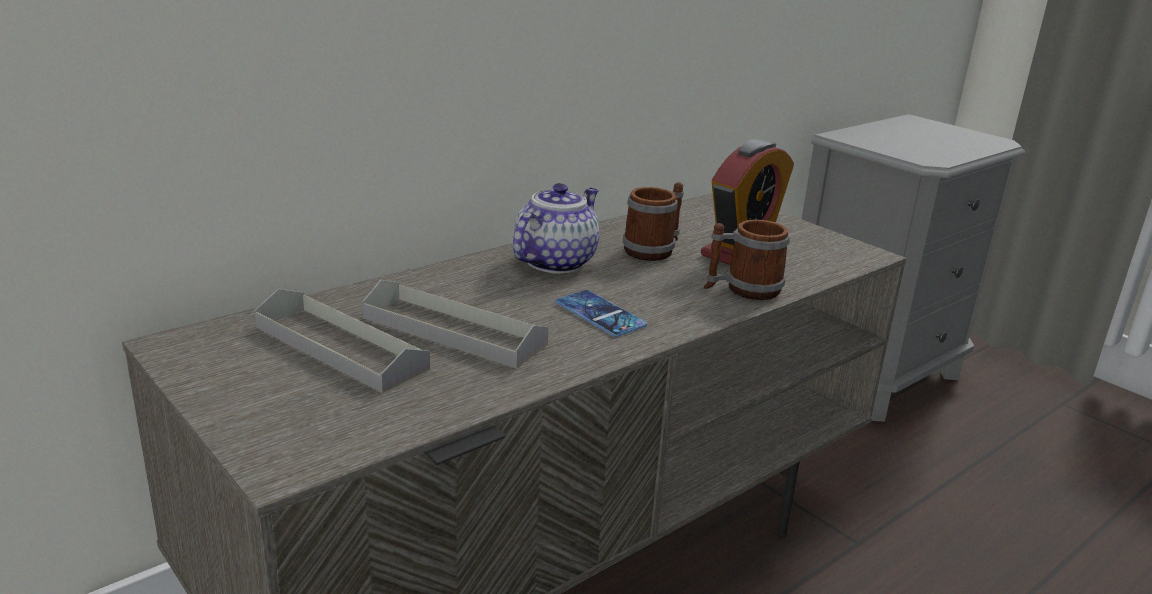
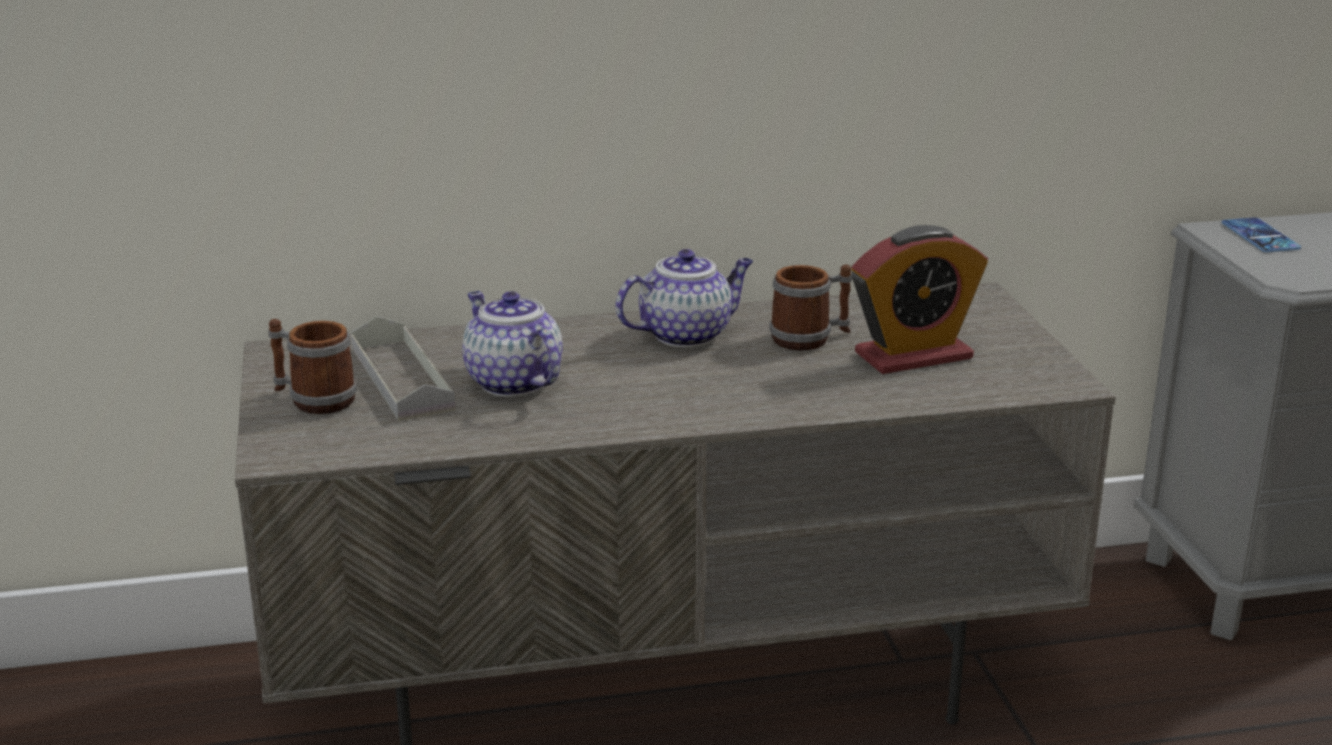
camera: 30 degrees right, 0 degrees up
grey tray [362,280,549,369] -> teapot [462,291,563,397]
phone [556,290,647,337] -> phone moved to [1222,217,1301,252]
mug [704,220,790,300] -> mug moved to [268,319,357,414]

